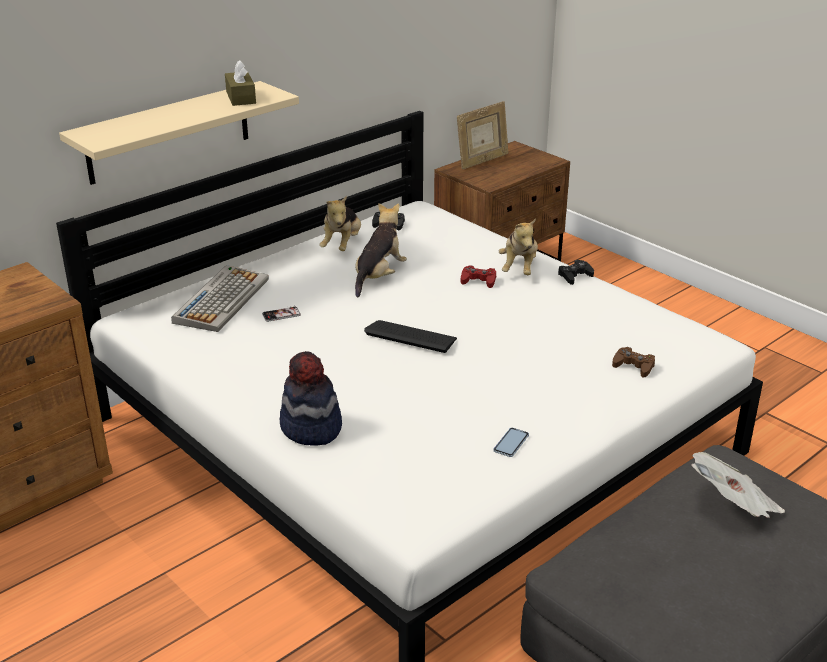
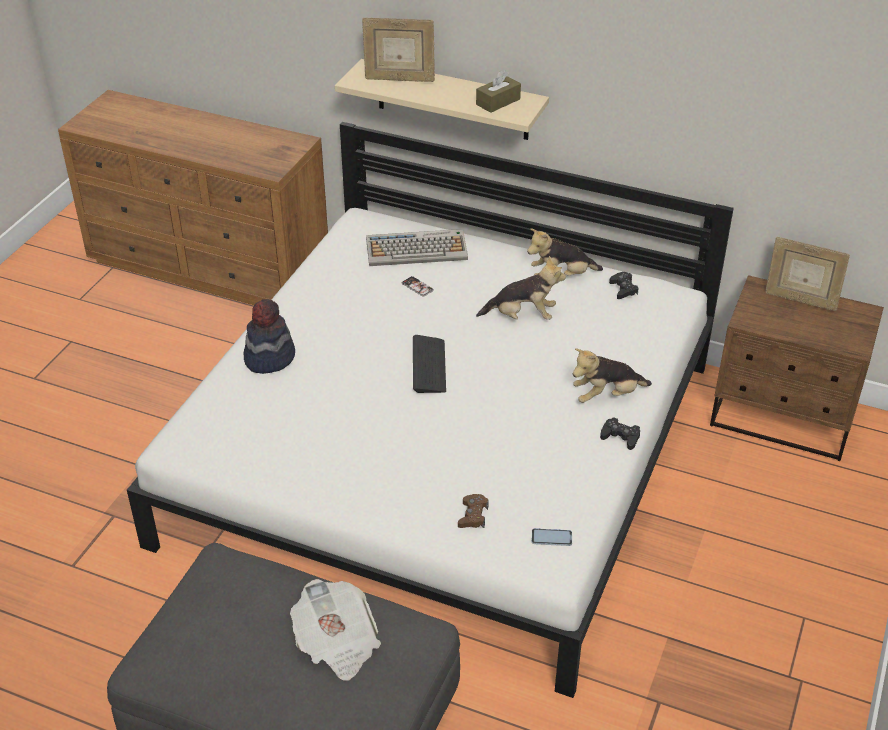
camera: 65 degrees right, 10 degrees up
red game controller [461,265,496,288] -> none
phone [493,428,529,457] -> phone moved to [532,528,572,546]
none -> picture frame [362,18,435,82]

